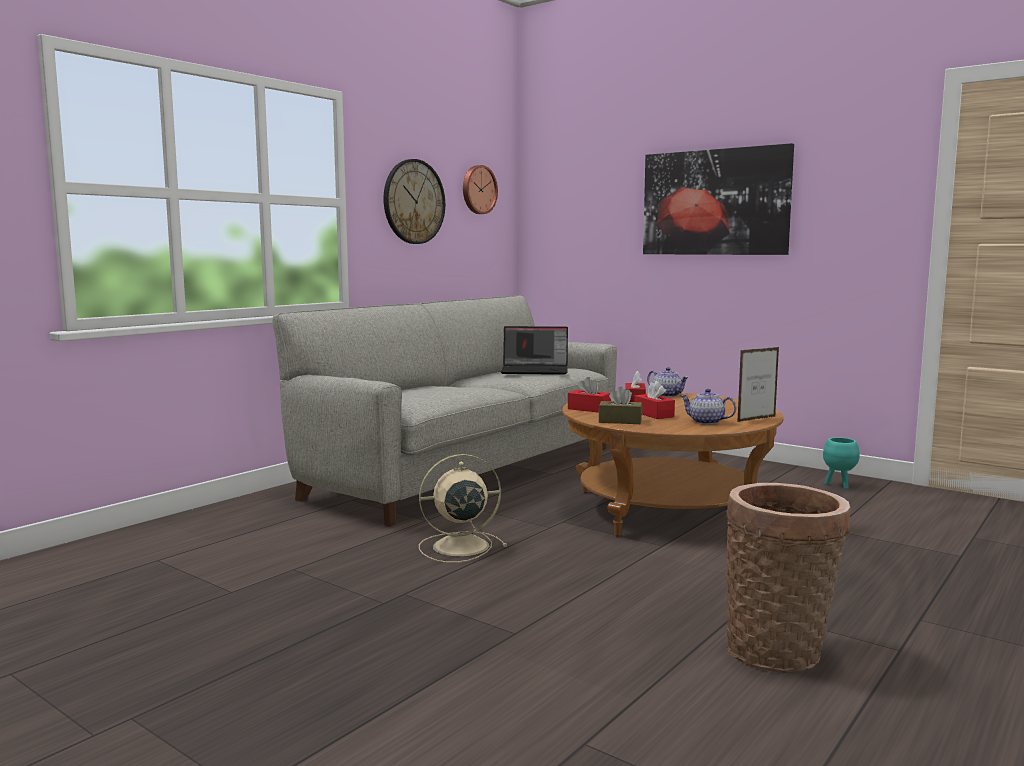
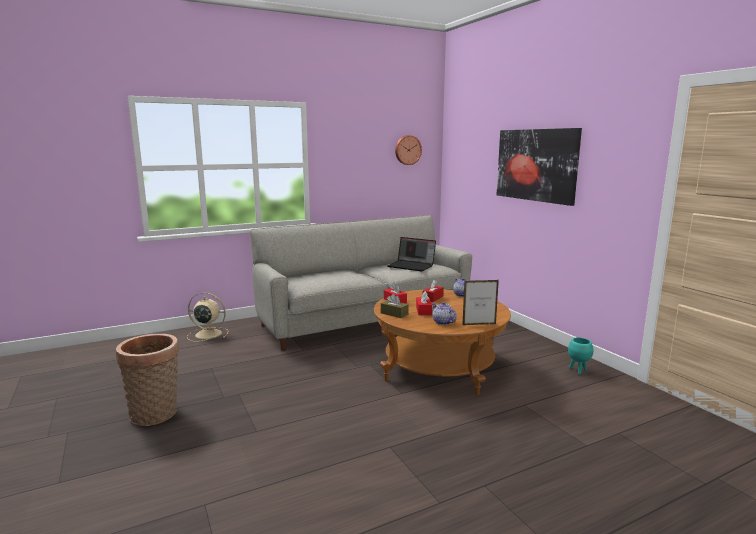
camera: 25 degrees right, 5 degrees up
wall clock [383,159,445,244] -> none
beige fan [419,454,507,563] -> beige fan moved to [187,292,228,342]
basket [726,483,851,673] -> basket moved to [116,334,179,426]

